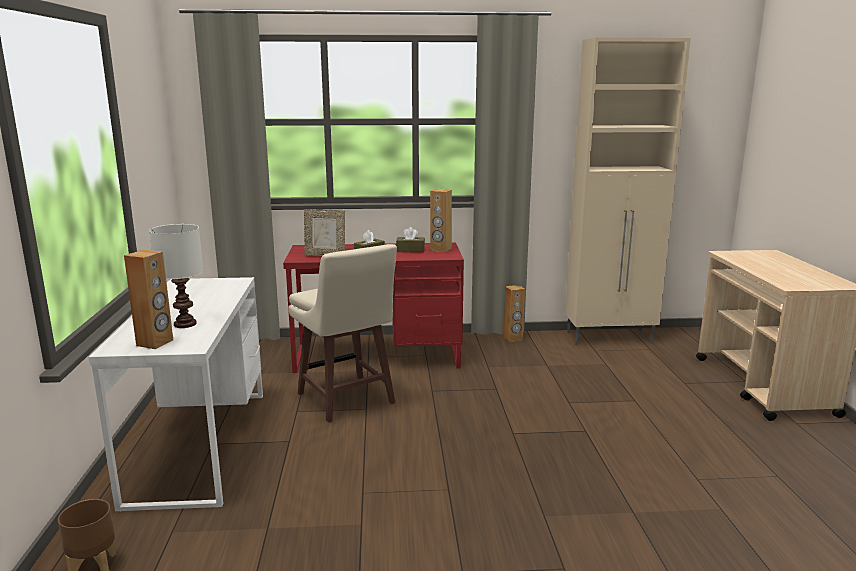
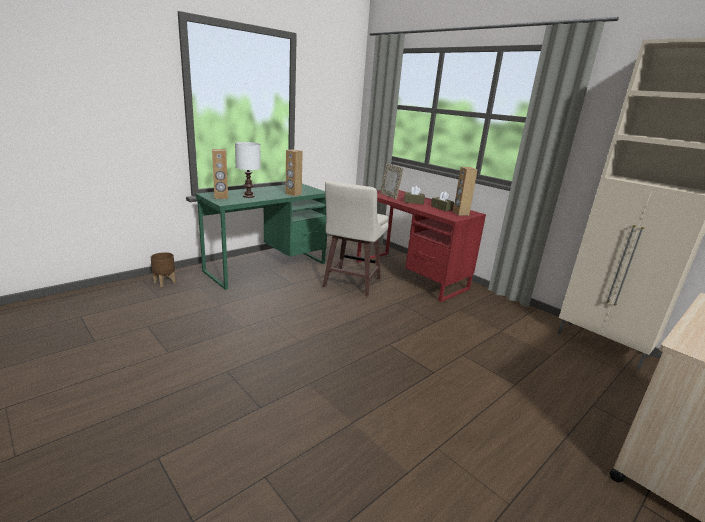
camera: 50 degrees right, 5 degrees up
white desk [89,277,263,511] -> green desk [196,184,327,290]
brown speaker [503,285,525,342] -> brown speaker moved to [285,149,303,196]

